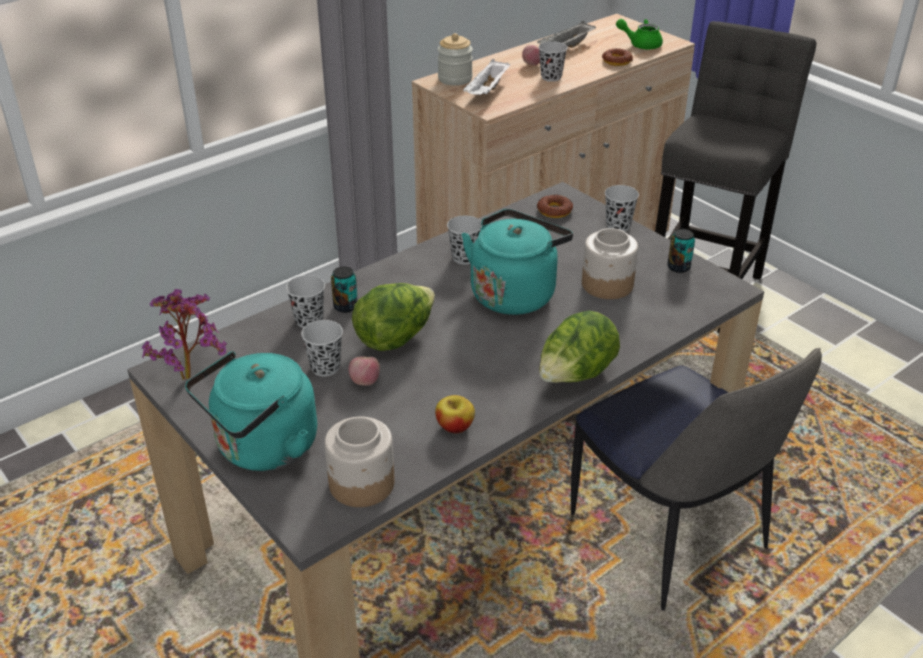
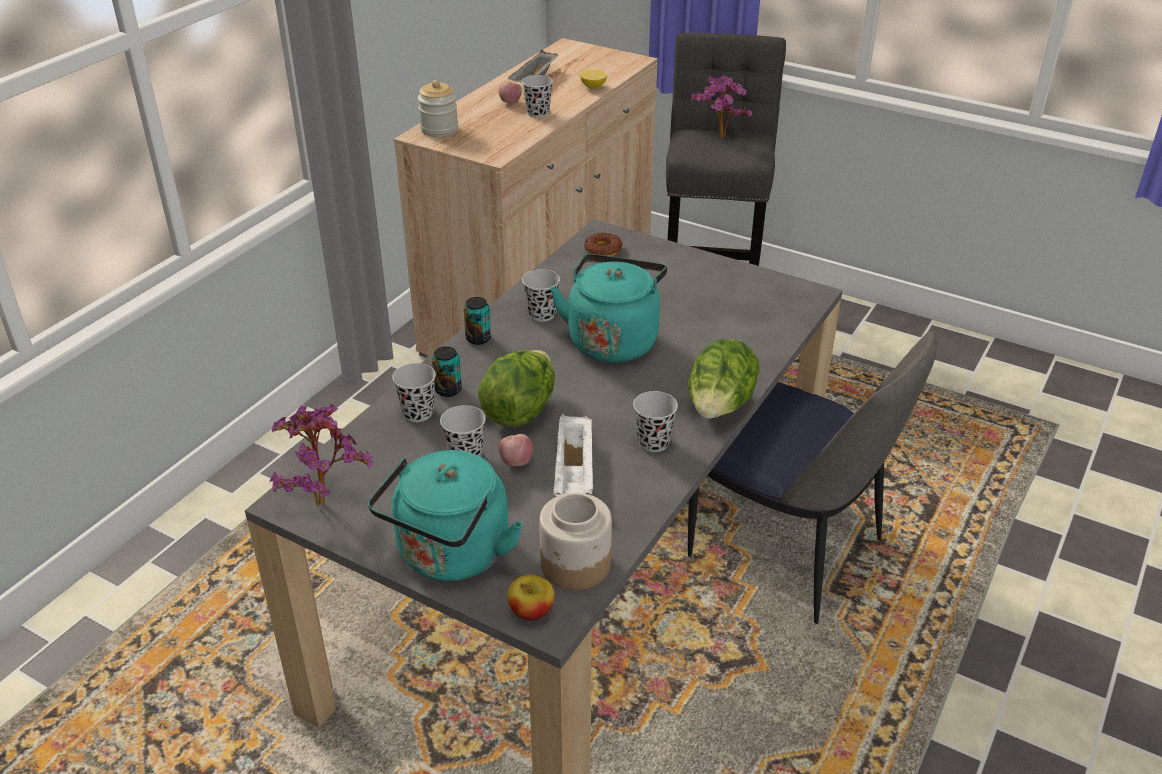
camera: 20 degrees left, 0 degrees up
apple [435,395,475,433] -> apple moved to [507,574,555,621]
white tray [463,59,510,95] -> white tray moved to [553,414,593,496]
jar [582,228,638,299] -> none
donut [602,48,633,66] -> lemon [580,69,607,89]
black cup [605,185,639,231] -> black cup moved to [633,391,678,452]
green teapot [616,19,663,49] -> none
can [667,229,695,273] -> can moved to [464,297,491,345]
none -> potted plant [691,75,752,138]

